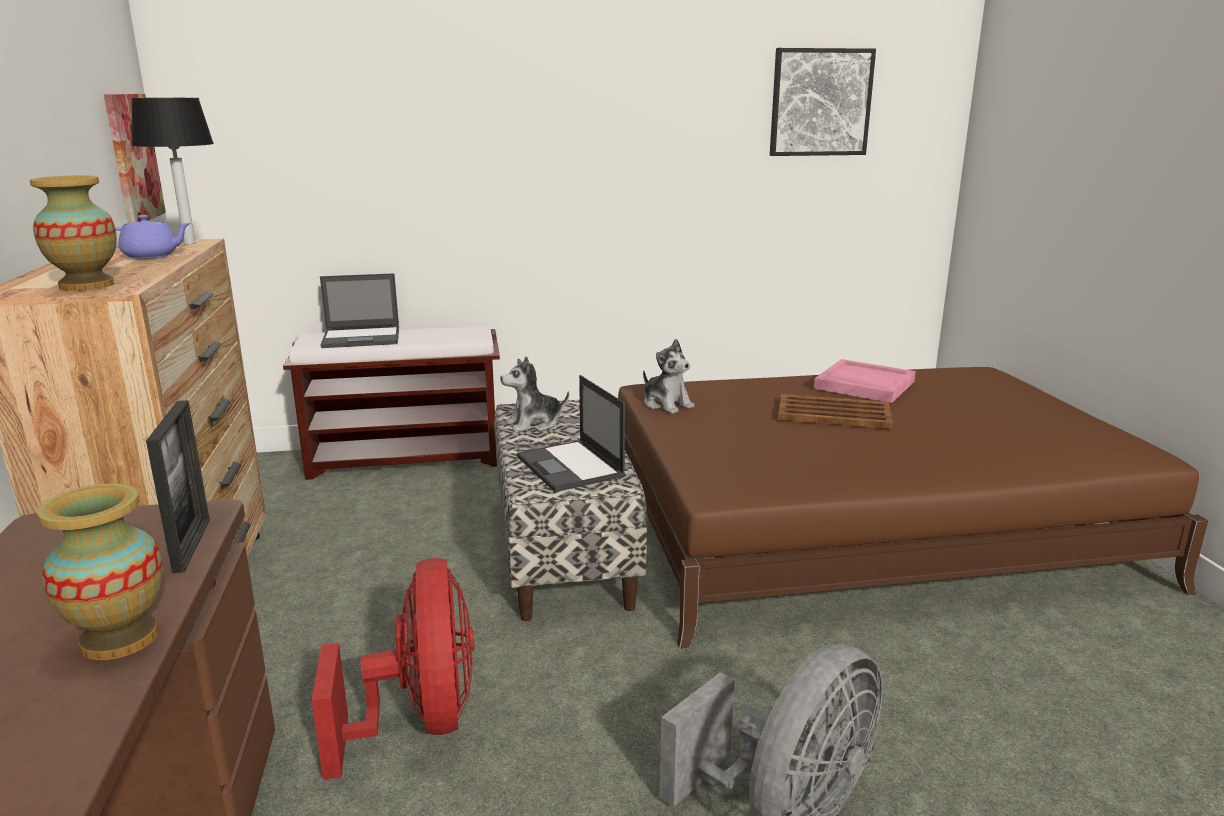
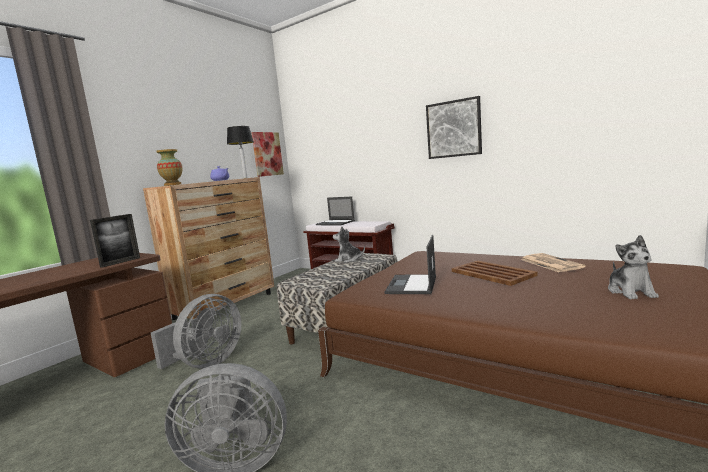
camera: 45 degrees right, 10 degrees down
vase [37,483,163,660] -> none
red fan [312,558,474,779] -> grey fan [151,294,241,369]
laptop [517,375,625,492] -> laptop moved to [385,235,436,294]
plush toy [643,339,694,414] -> plush toy moved to [608,235,659,299]
picture [770,48,876,156] -> picture moved to [426,96,482,159]
pink tray [814,359,916,403] -> newspaper [521,253,586,272]

